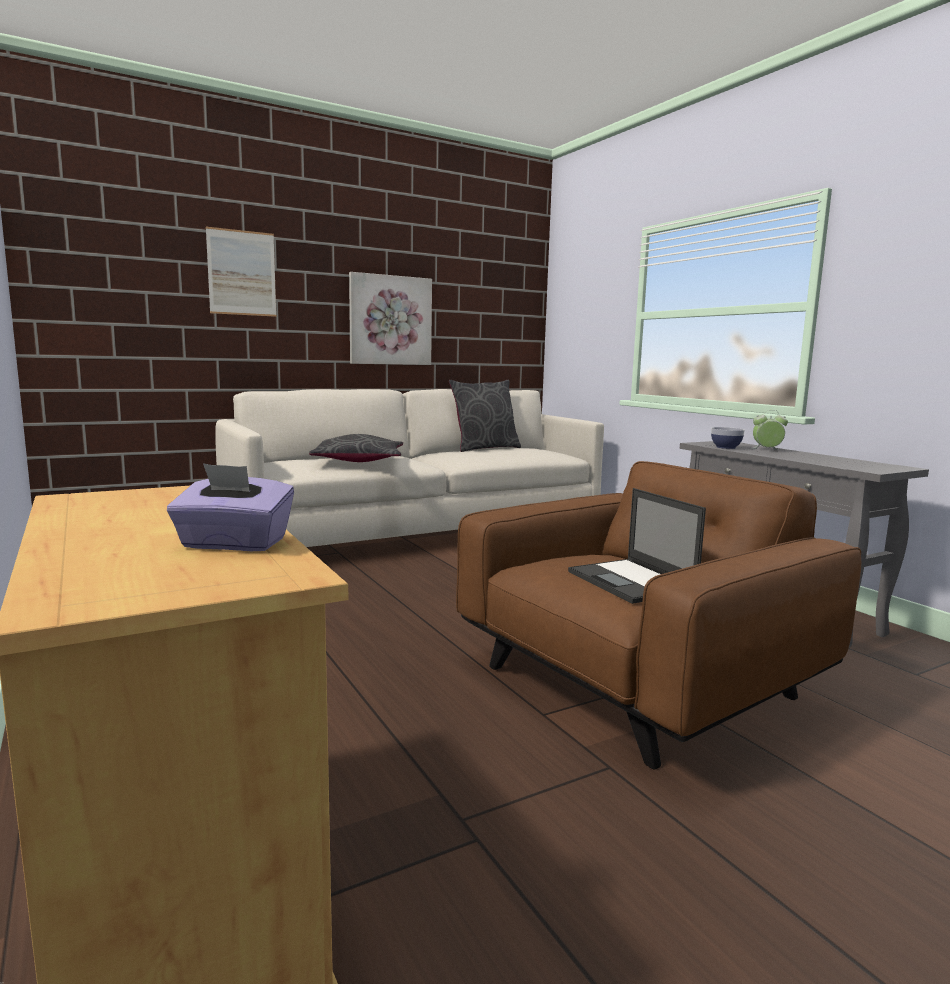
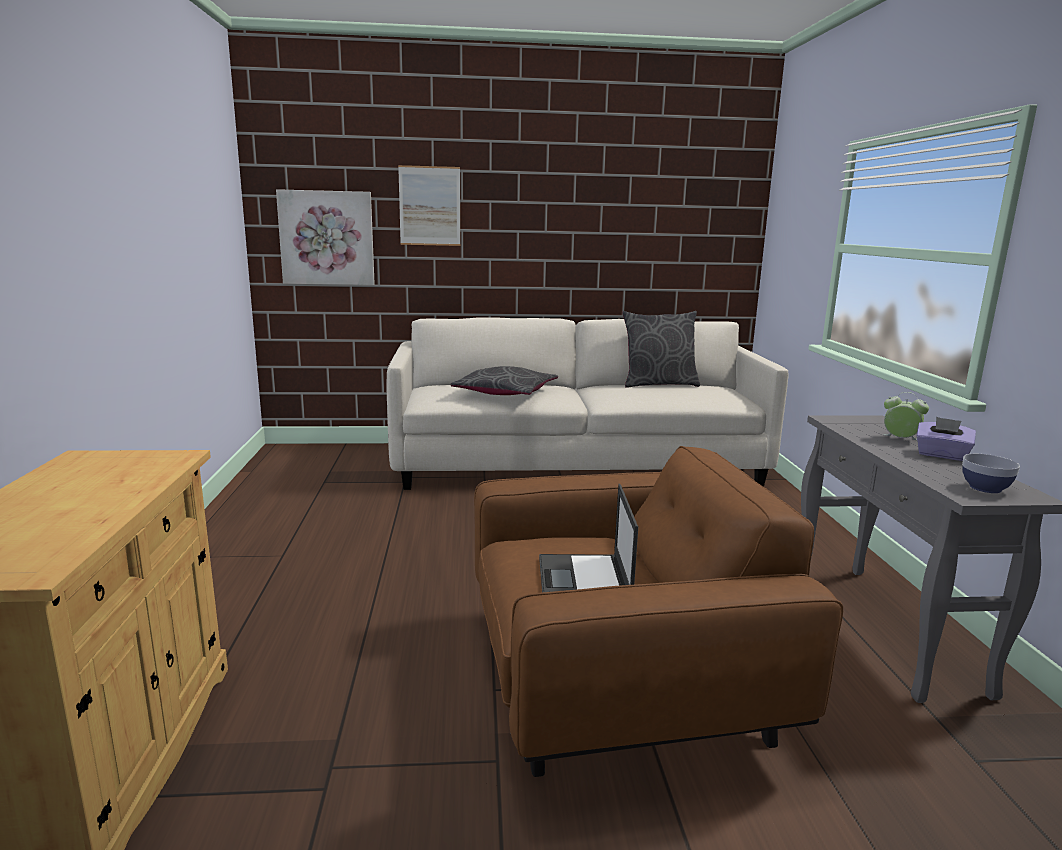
camera: 25 degrees right, 5 degrees up
purple tissue box [167,463,294,551] -> purple tissue box moved to [917,417,976,461]
picture [349,272,432,365] -> picture moved to [276,189,375,285]
bowl [711,427,745,449] -> bowl moved to [962,454,1020,493]

